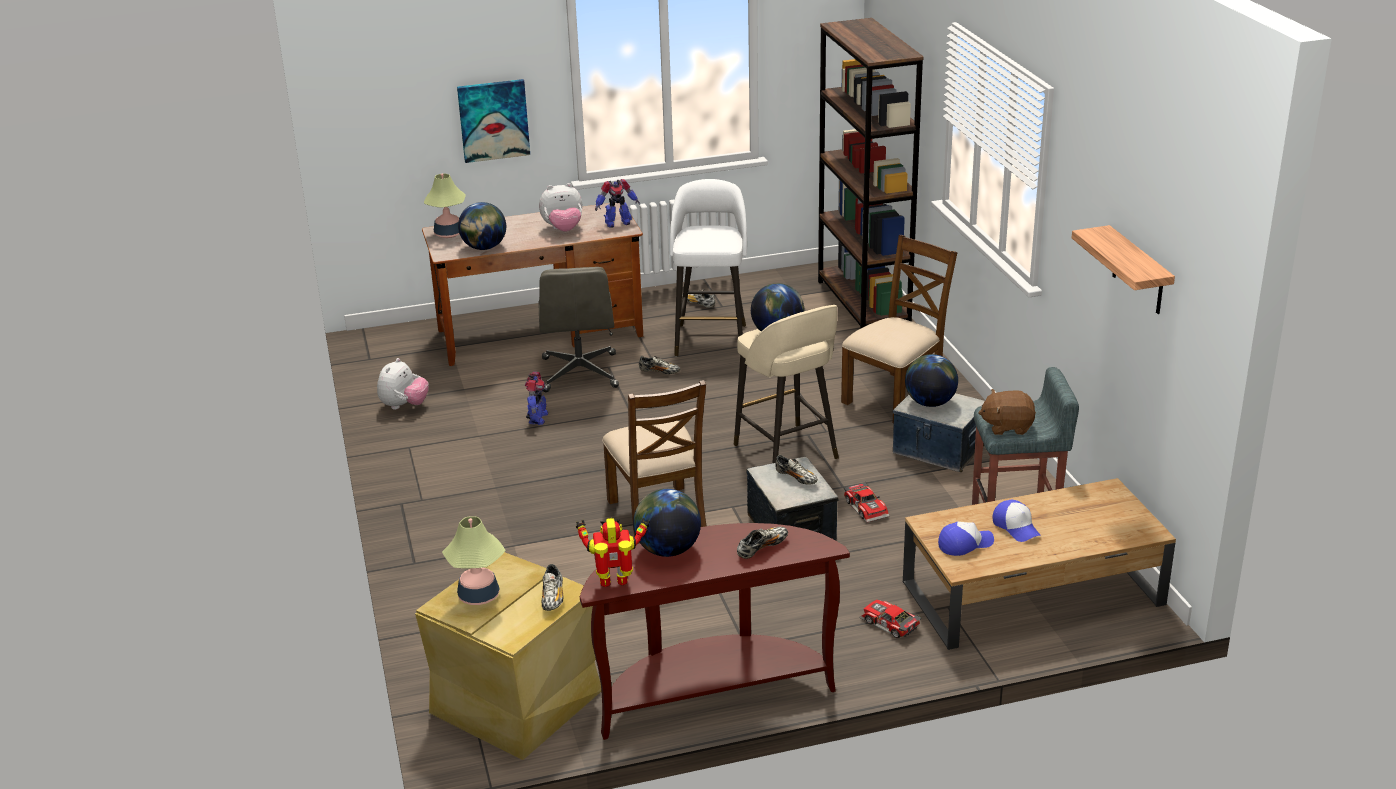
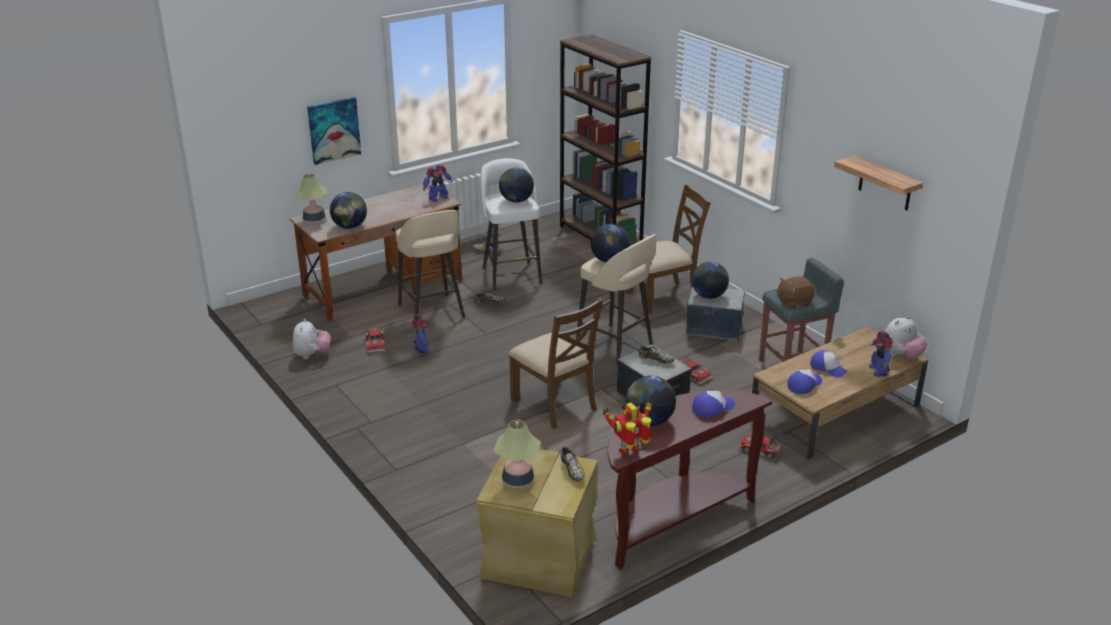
camera: 20 degrees left, 0 degrees up
plush toy [539,183,582,232] -> plush toy moved to [885,316,927,359]
grey office chair [539,267,619,392] -> beige stool [396,210,465,329]
shoe [737,527,788,559] -> cap [692,391,735,418]
brown chair [841,235,958,423] -> brown chair turned 45 degrees clockwise [625,185,710,314]
none -> toy car [365,328,385,353]
none -> globe [499,168,534,203]
none -> toy robot [869,331,893,377]

